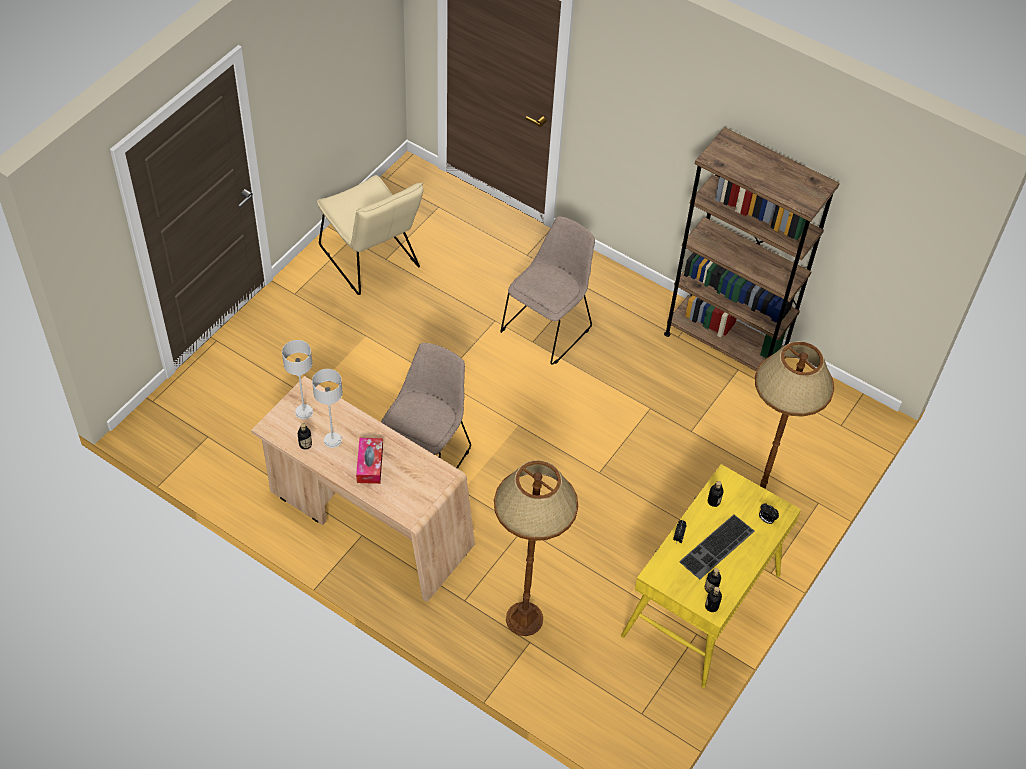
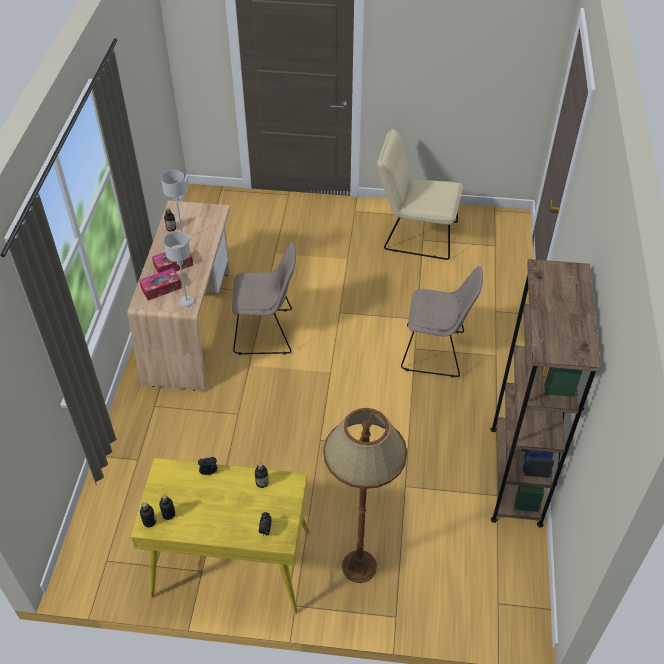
camera: 65 degrees right, 5 degrees down
grey table lamp [282,340,313,419] -> grey table lamp moved to [163,232,195,308]
beige chair [317,175,424,295] -> beige chair turned 75 degrees clockwise [377,128,463,260]
brown floor lamp [494,460,578,636] -> none
keyboard [679,515,755,579] -> none
none -> tissue box [139,268,182,300]

